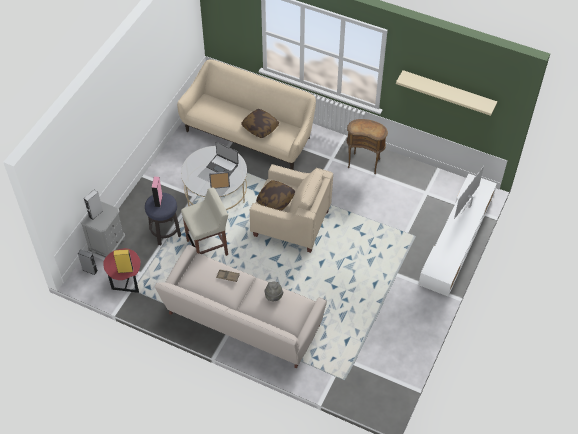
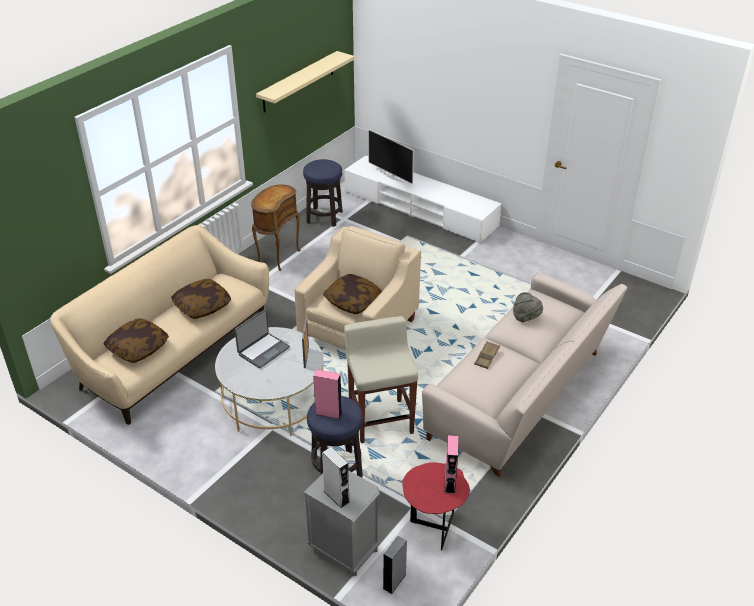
camera: 80 degrees left, 15 degrees down
yellow speaker [114,249,133,273] -> pink speaker [444,435,458,494]
none -> pillow [103,318,169,363]
none -> stool [303,159,343,227]

